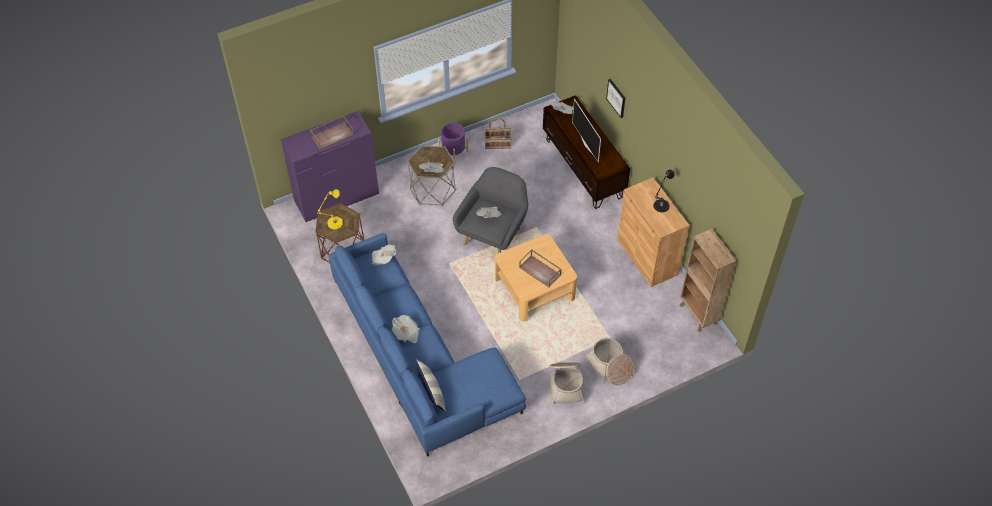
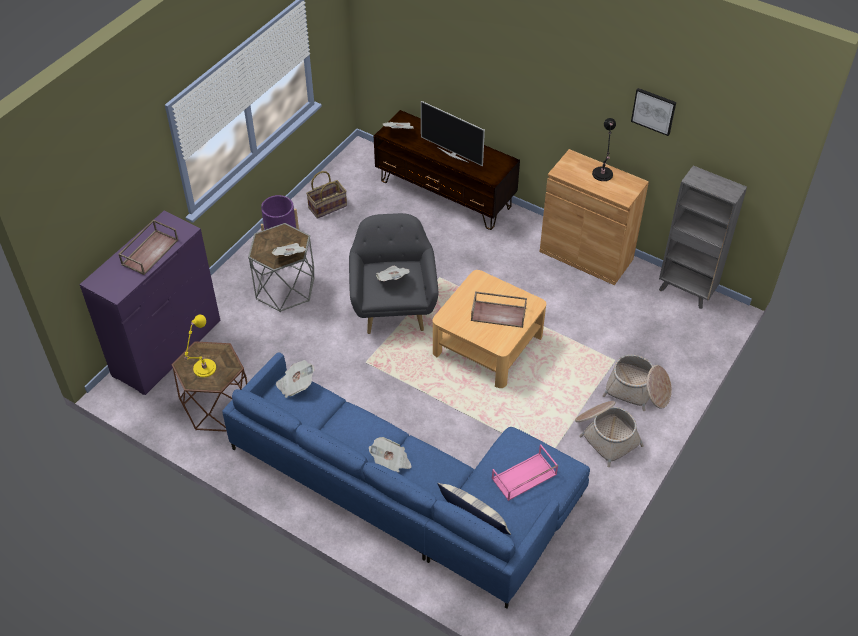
camera: 30 degrees left, 5 degrees down
picture [606,79,625,118] -> picture moved to [631,88,676,136]
brown bookcase [680,229,736,332] -> grey bookcase [659,166,747,309]
none -> pink tray [492,444,558,501]

